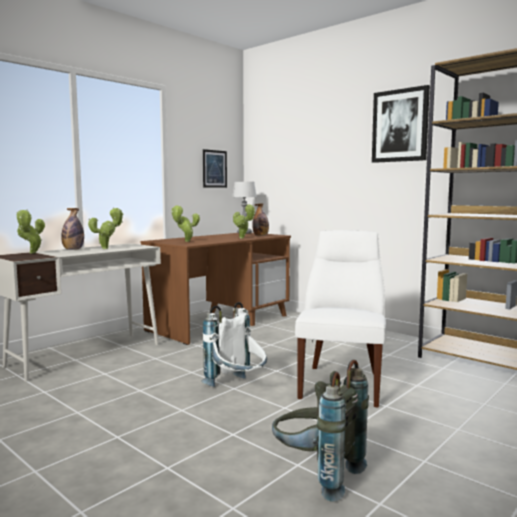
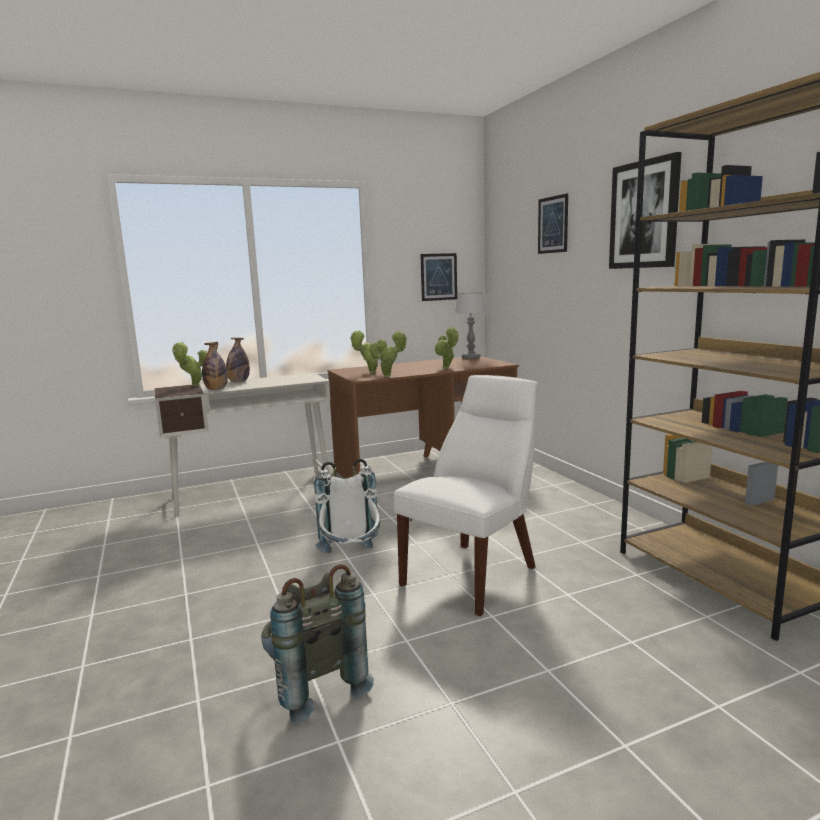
camera: 25 degrees right, 5 degrees up
potted plant [88,207,124,249] -> potted plant moved to [370,331,408,377]
bottle [252,203,269,236] -> bottle moved to [202,342,228,390]
none -> picture [538,193,568,254]

